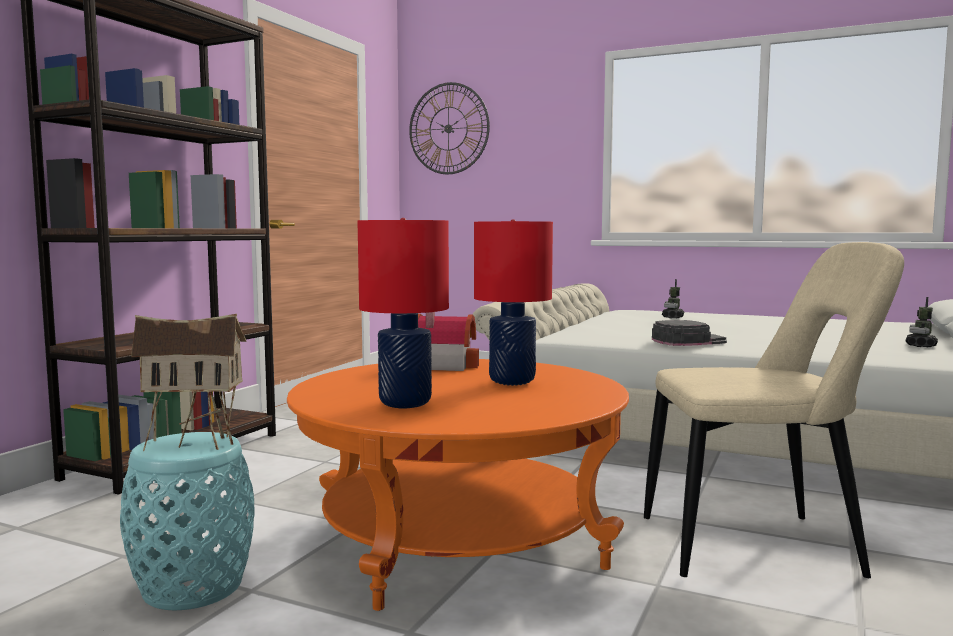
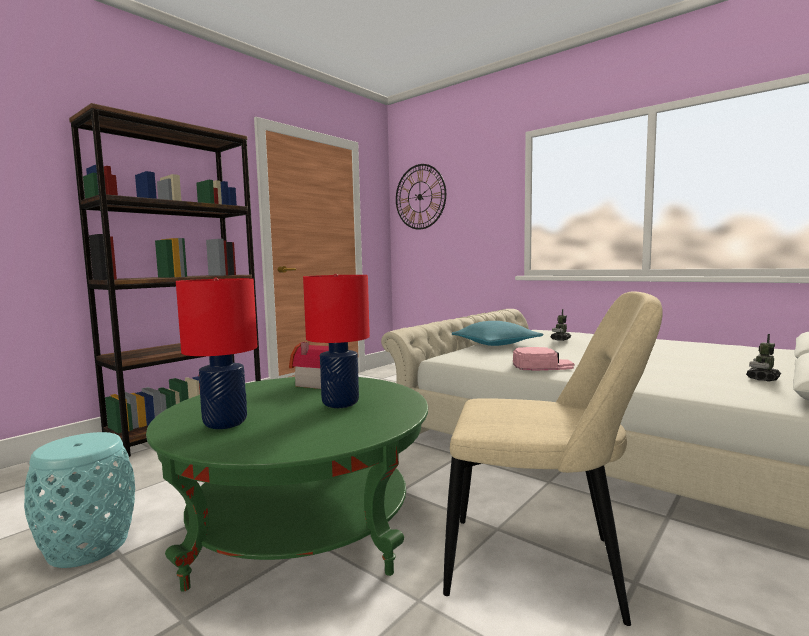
camera: 15 degrees right, 0 degrees up
toy house [131,314,246,451] -> none
orange coffee table [287,359,629,611] -> green coffee table [146,377,428,592]
black cap [652,320,727,346] -> pink cap [513,347,575,371]
none -> turquoise pillow [452,321,544,346]

